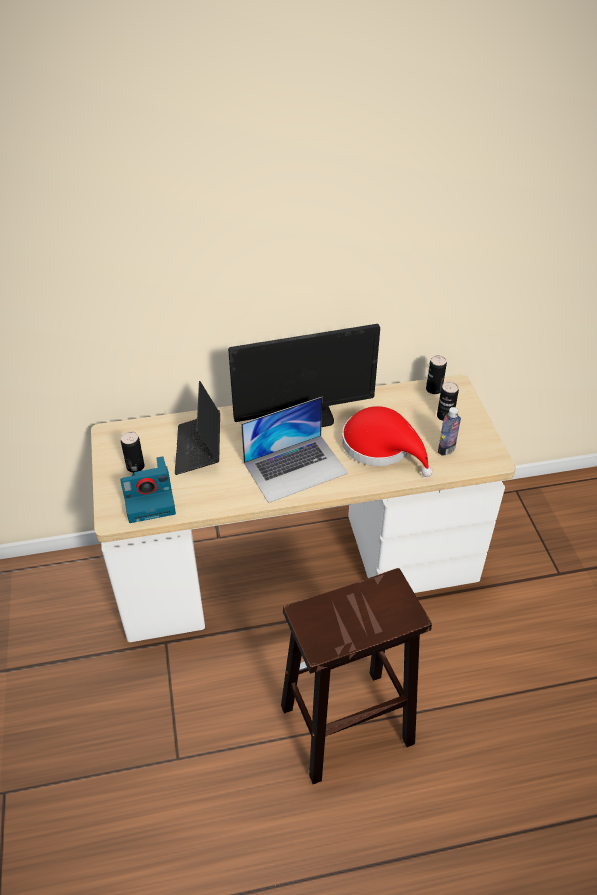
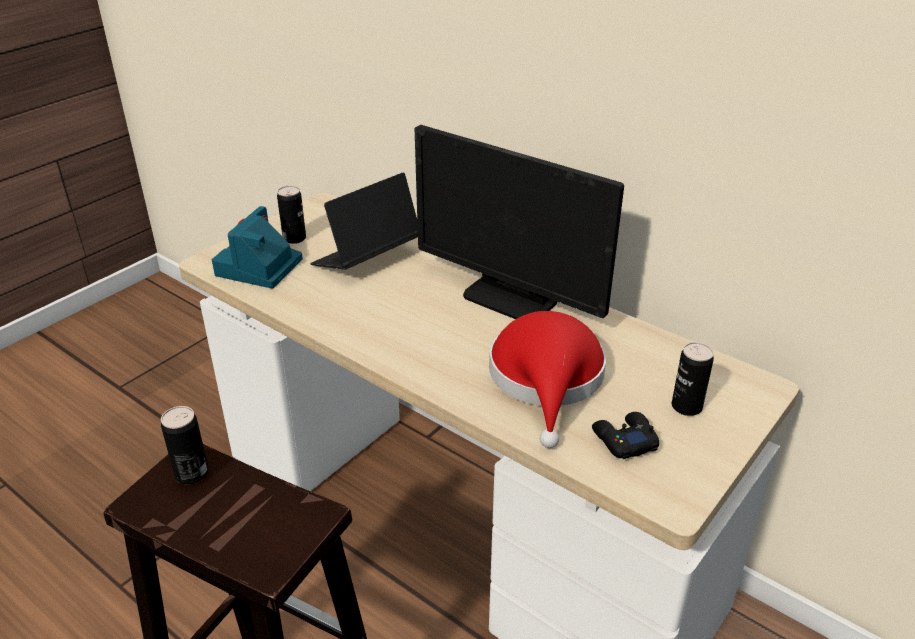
camera: 50 degrees right, 10 degrees down
camera [120,456,176,523] -> camera turned 75 degrees clockwise [212,206,303,289]
laptop [241,397,348,503] -> none
can [426,355,447,394] -> can moved to [161,406,209,485]
bottle [438,407,461,456] -> black game controller [592,412,659,459]

